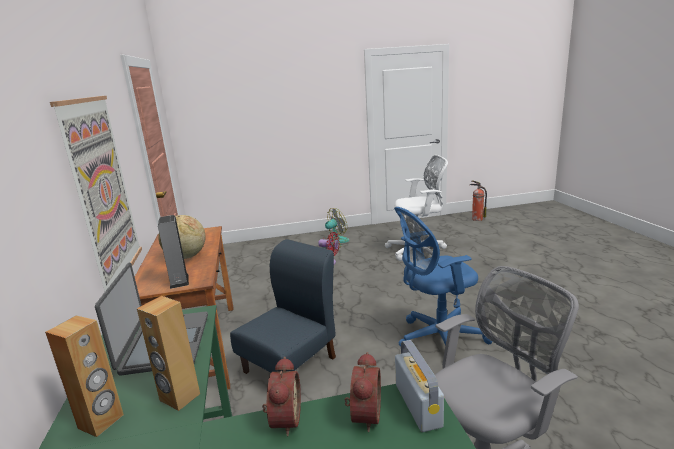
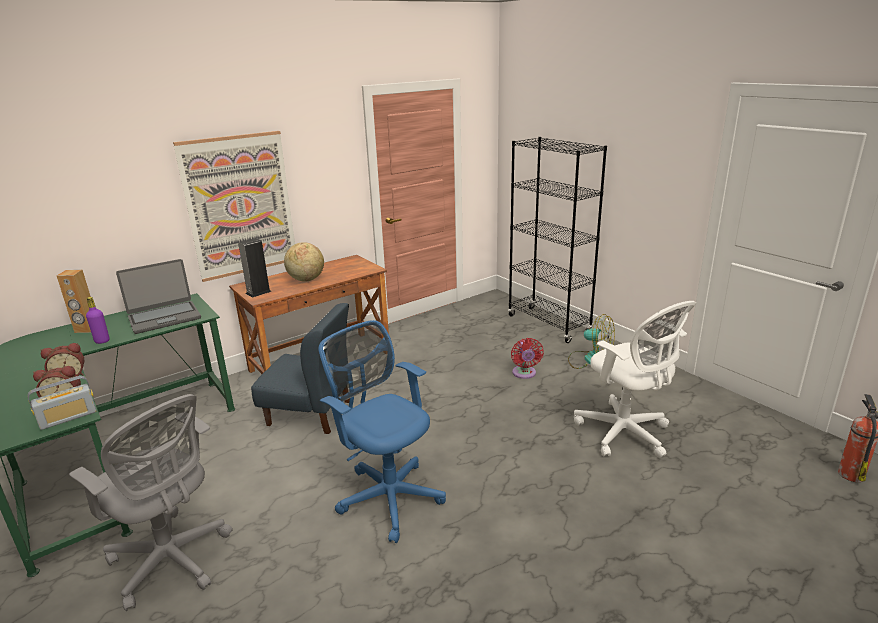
camera: 65 degrees right, 5 degrees up
brown speaker [137,296,200,411] -> purple bottle [86,297,110,344]
none -> black bookcase [508,137,607,343]

